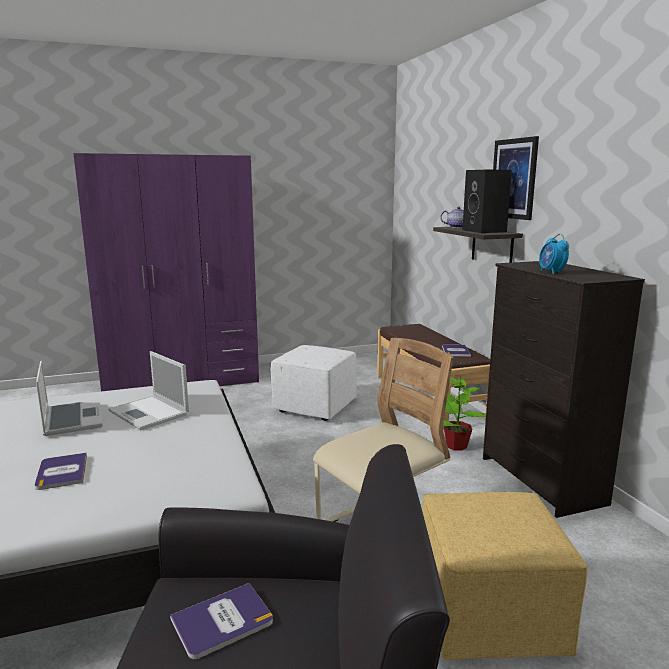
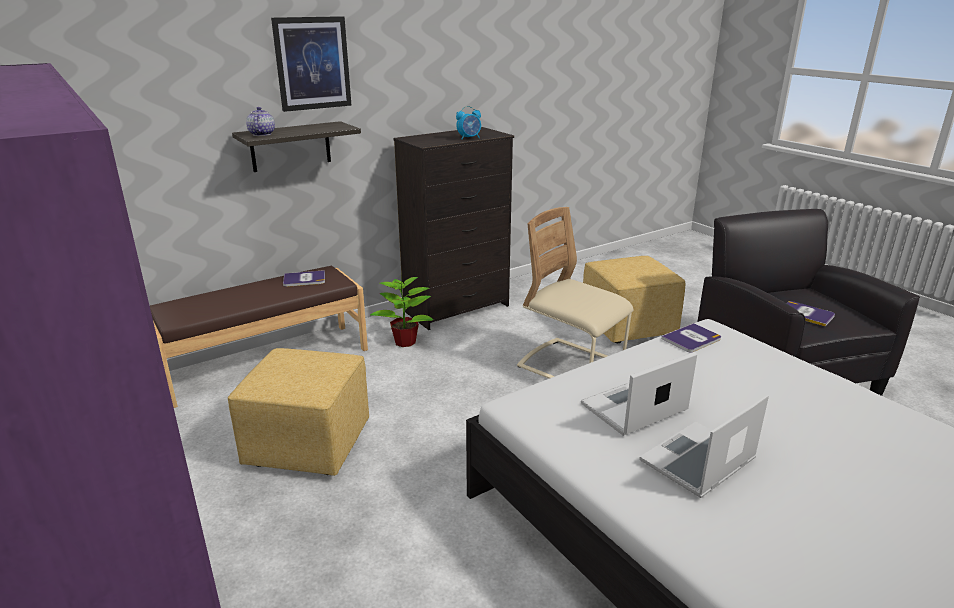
camera: 105 degrees left, 10 degrees up
book [35,452,87,490] -> book moved to [661,323,721,352]
laptop [108,351,189,430] -> laptop turned 150 degrees counterclockwise [581,352,697,436]
white ottoman [271,345,357,421] -> yellow ottoman [228,348,369,476]
black speaker [463,170,512,233] -> none

